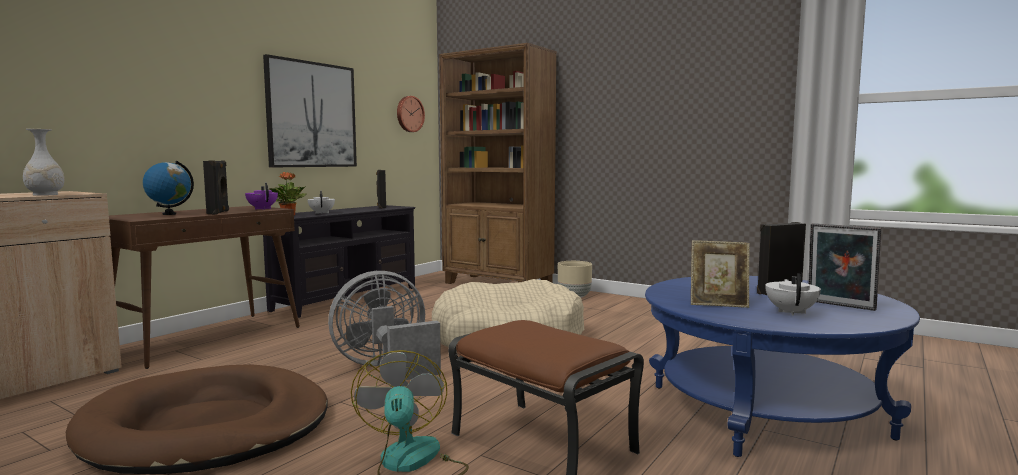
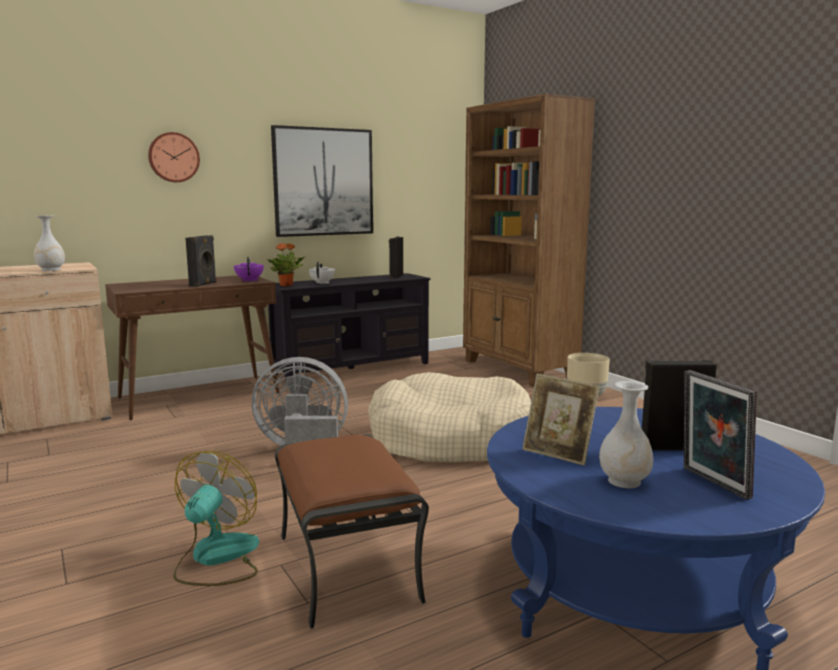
camera: 25 degrees right, 5 degrees up
brown dog bed [66,364,328,474] -> none
globe [143,161,194,215] -> none
wall clock [397,96,425,132] -> wall clock moved to [148,132,200,182]
white teapot [765,274,821,315] -> white vase [599,381,654,488]

